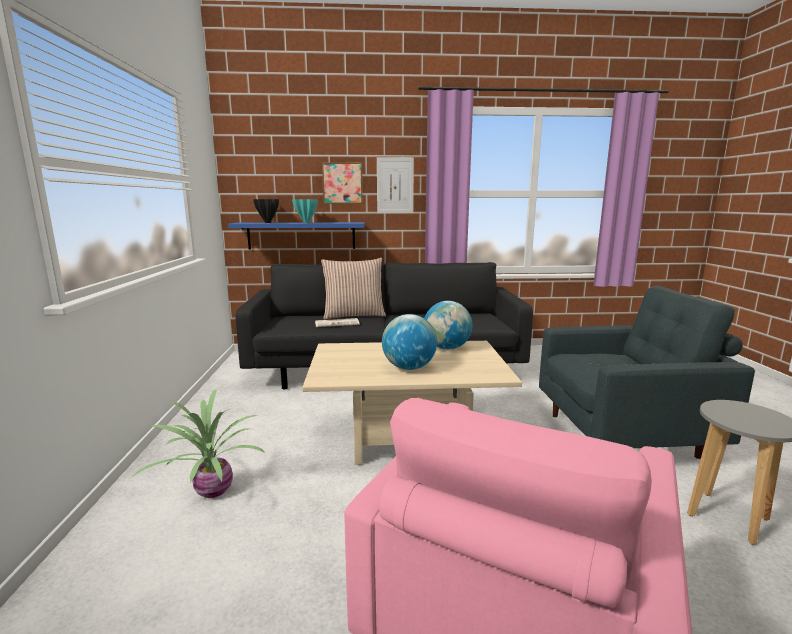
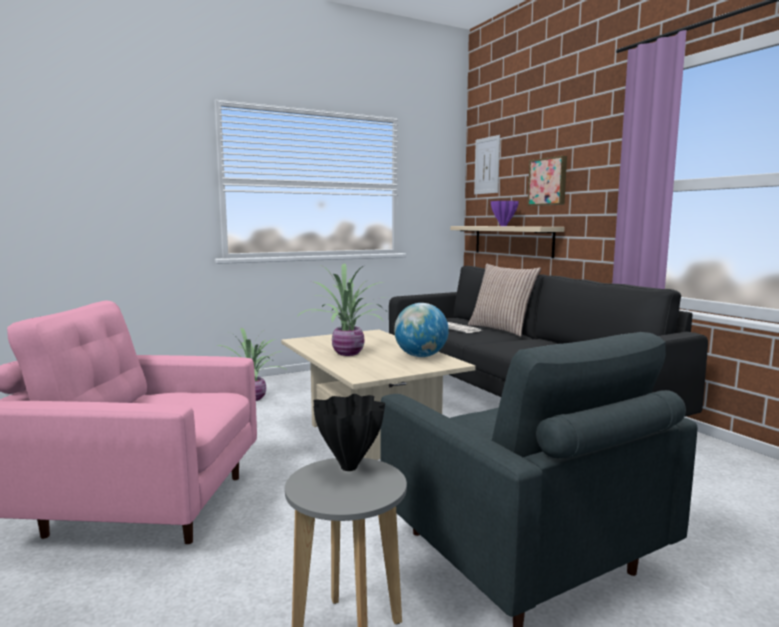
camera: 65 degrees right, 5 degrees down
blue shelf [228,222,364,249] -> beige shelf [450,226,564,258]
black vase [253,199,279,223] -> black vase moved to [313,394,385,471]
turquoise vase [292,199,318,223] -> purple vase [491,201,519,226]
picture [377,157,414,213] -> picture moved to [474,135,500,195]
globe [382,314,437,370] -> potted plant [297,264,388,356]

